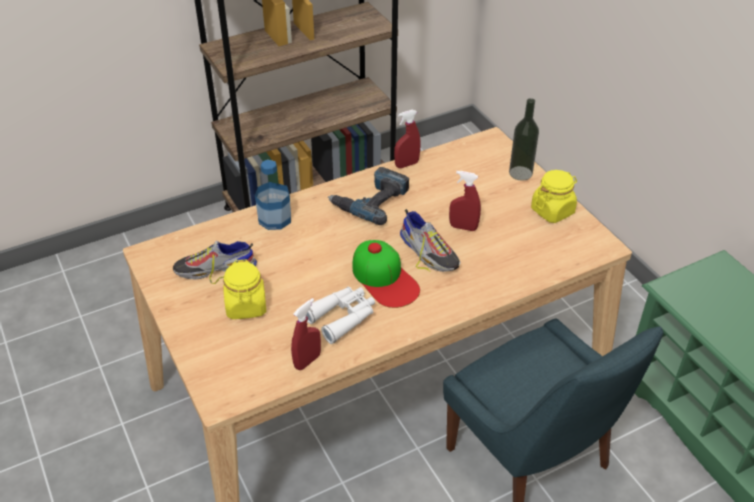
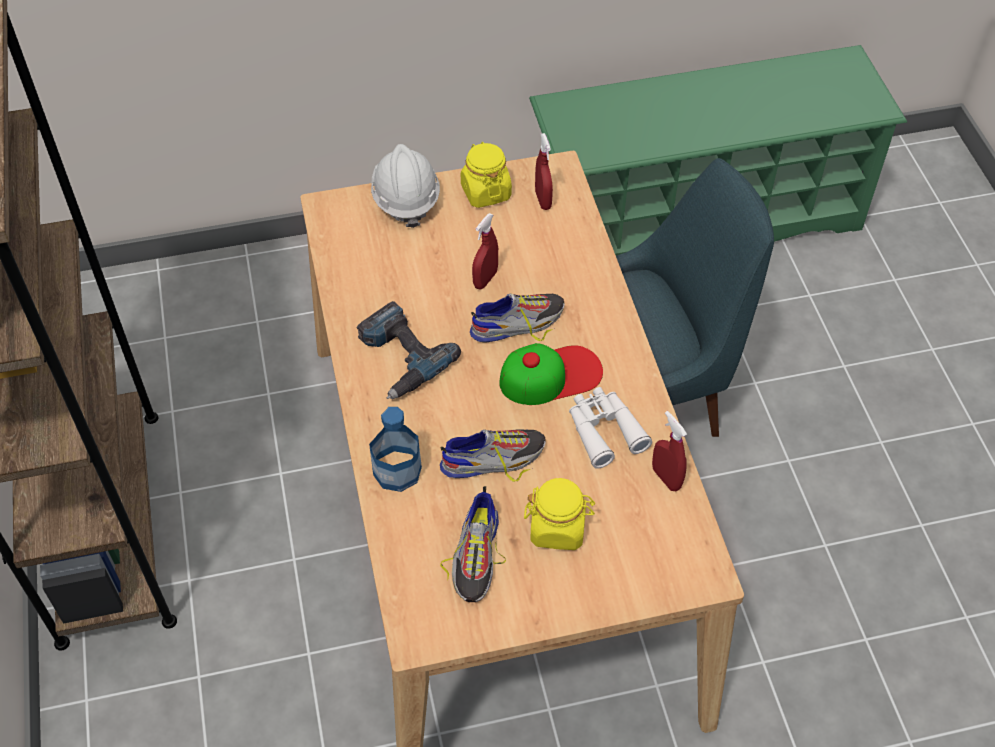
camera: 75 degrees left, 10 degrees up
red spray bottle [394,110,420,168] -> red spray bottle moved to [535,133,553,210]
bottle [509,98,539,181] -> white hard hat [371,144,440,228]
none -> shoe [440,430,546,482]

